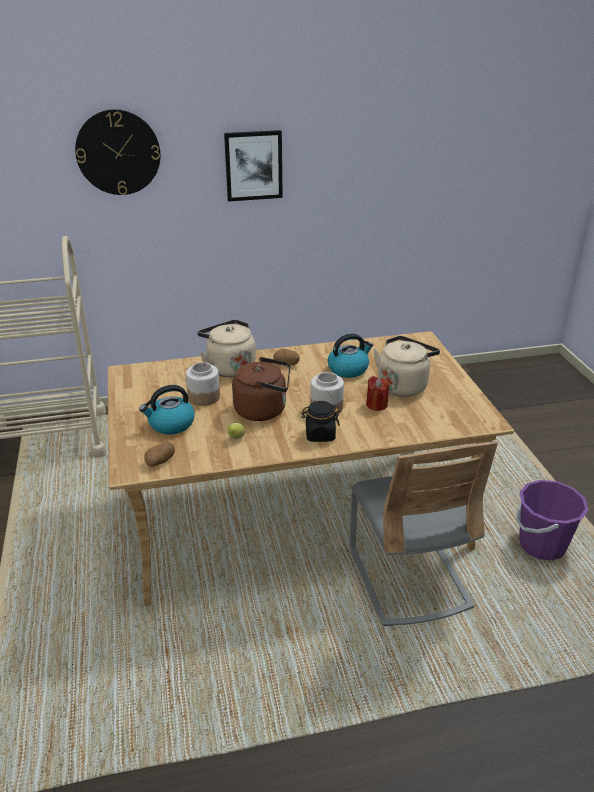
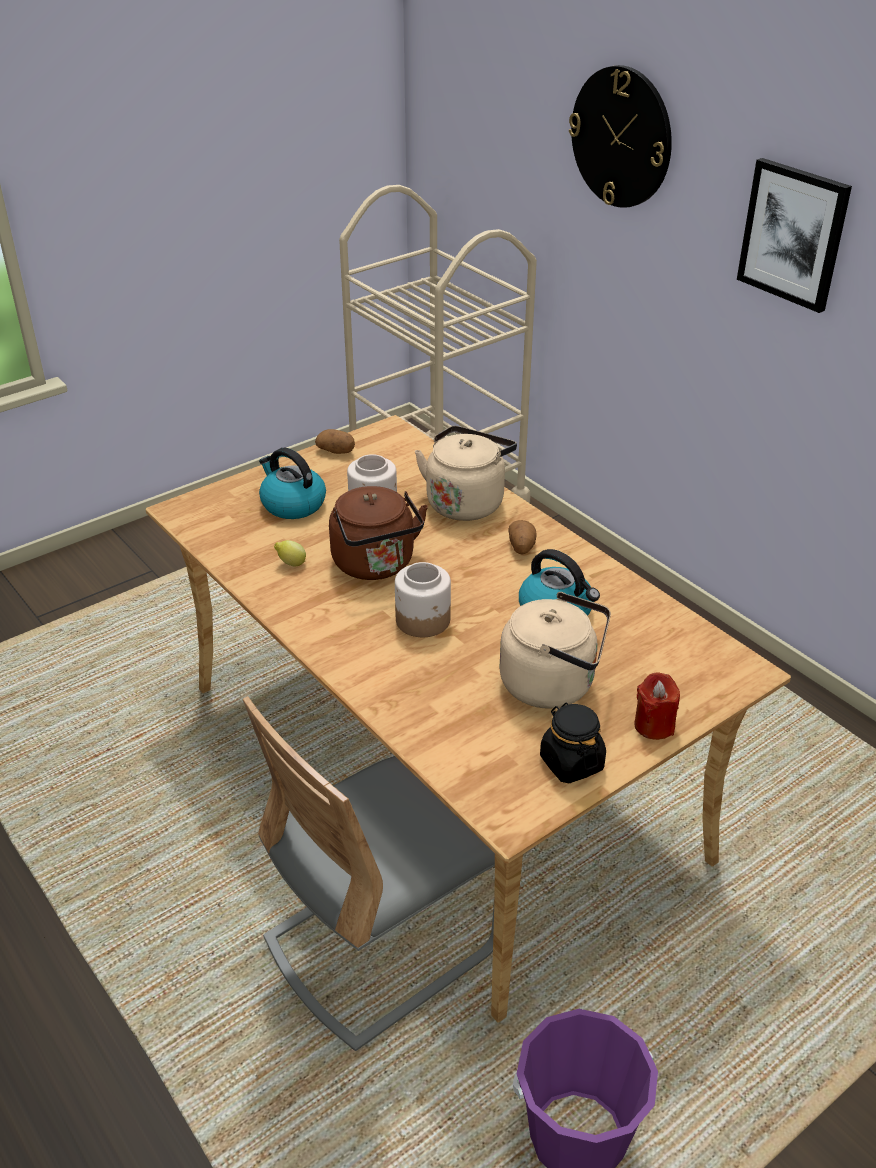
camera: 65 degrees right, 5 degrees up
potato [144,442,175,467] -> potato moved to [315,429,355,454]
black jar [301,401,339,442] -> black jar moved to [540,703,606,783]
red candle [366,376,389,411] -> red candle moved to [634,672,680,740]

